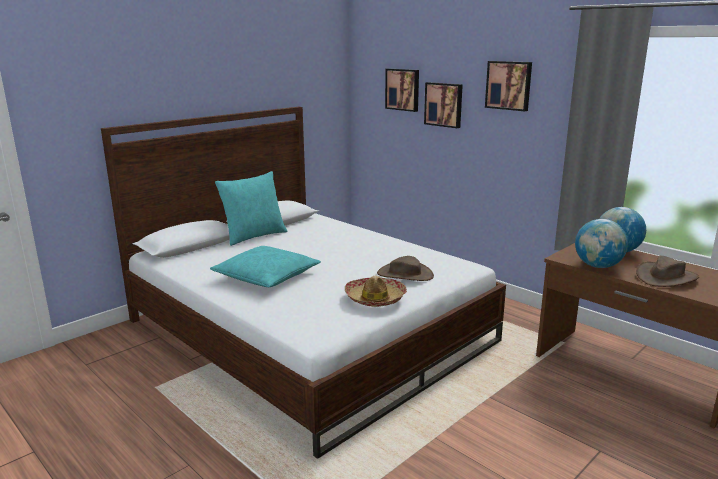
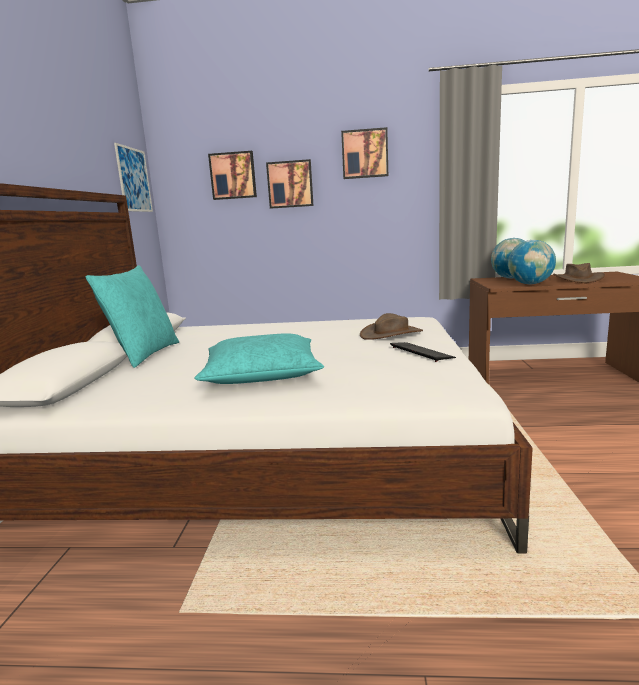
camera: 40 degrees left, 5 degrees down
hat [345,276,407,307] -> keyboard [390,342,456,362]
none -> picture [114,143,153,212]

